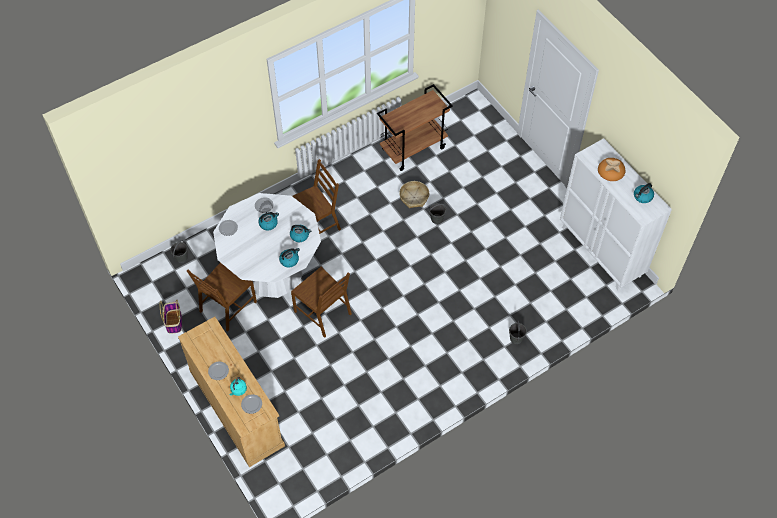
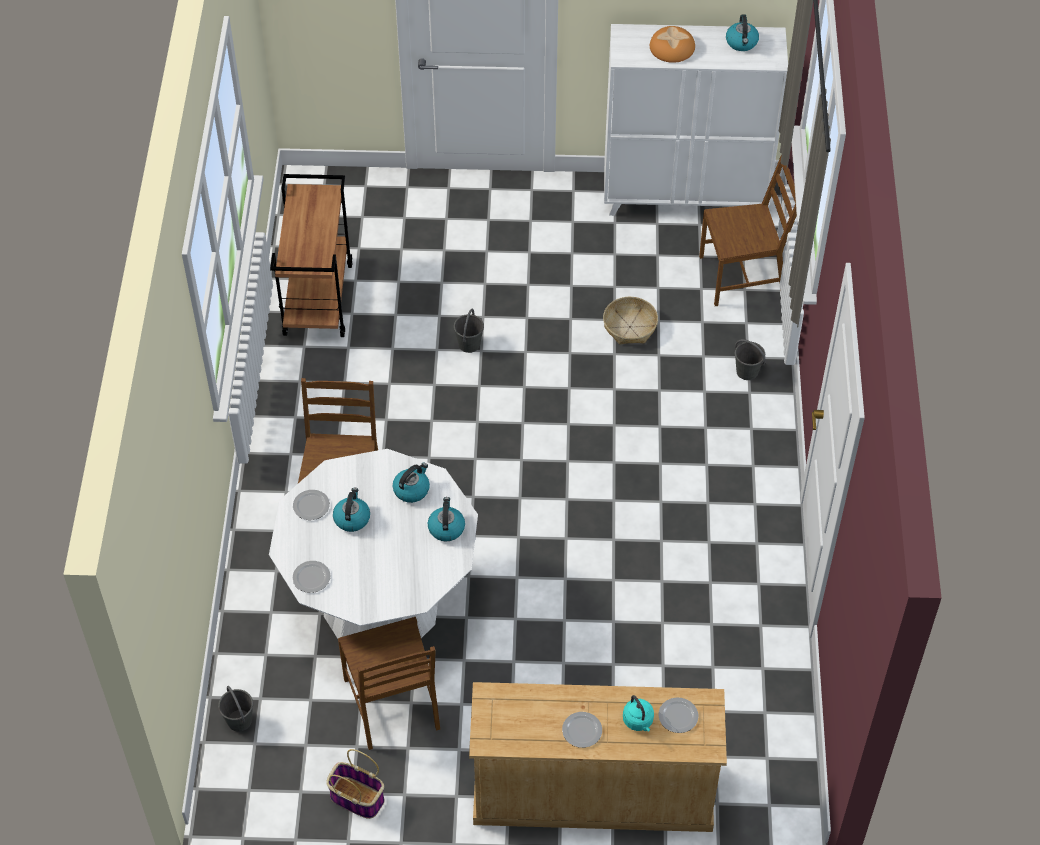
camera: 55 degrees left, 5 degrees down
brown chair [291,267,352,338] -> brown chair moved to [699,154,797,306]
basket [399,181,429,208] -> basket moved to [603,297,658,345]

